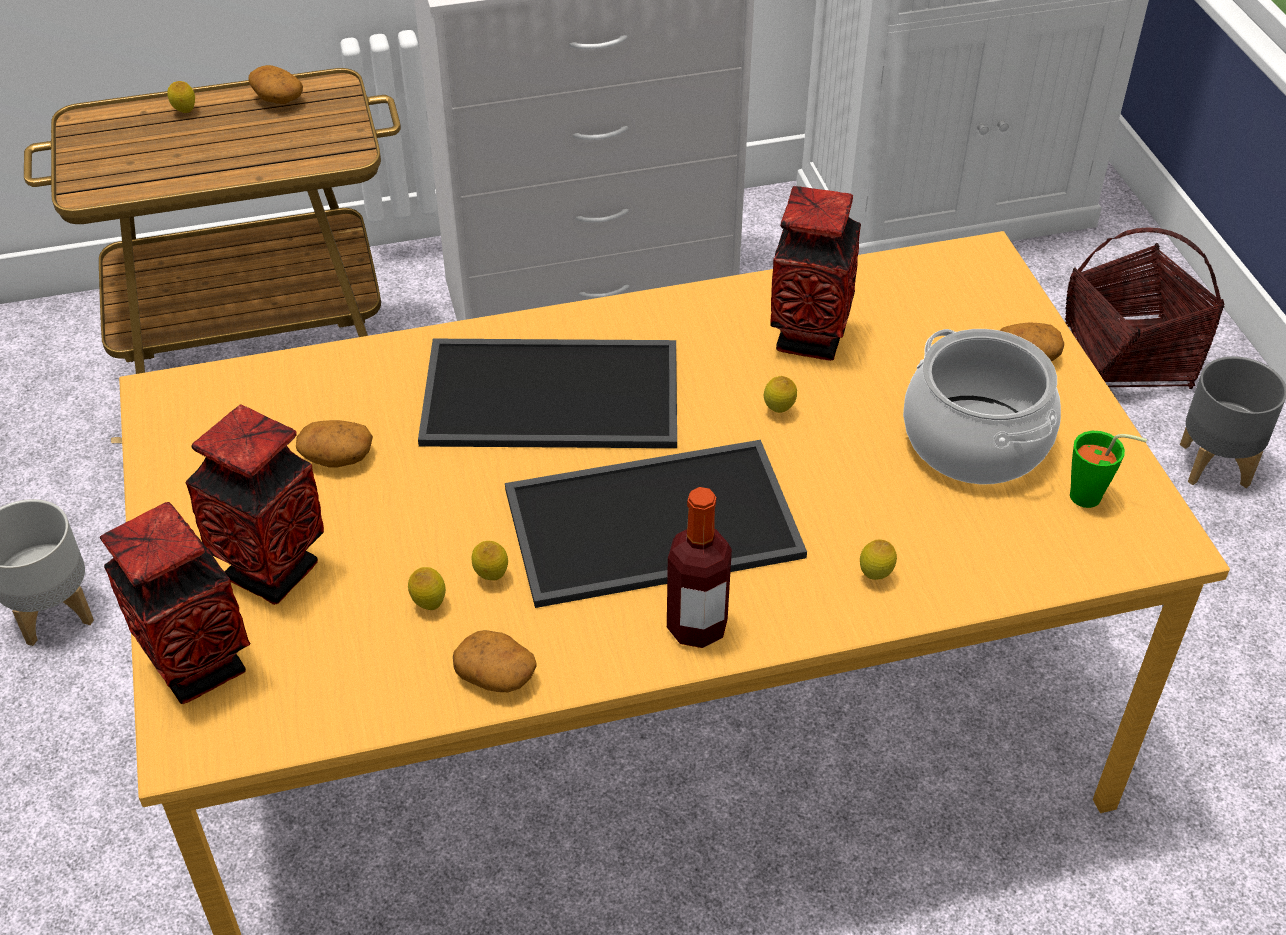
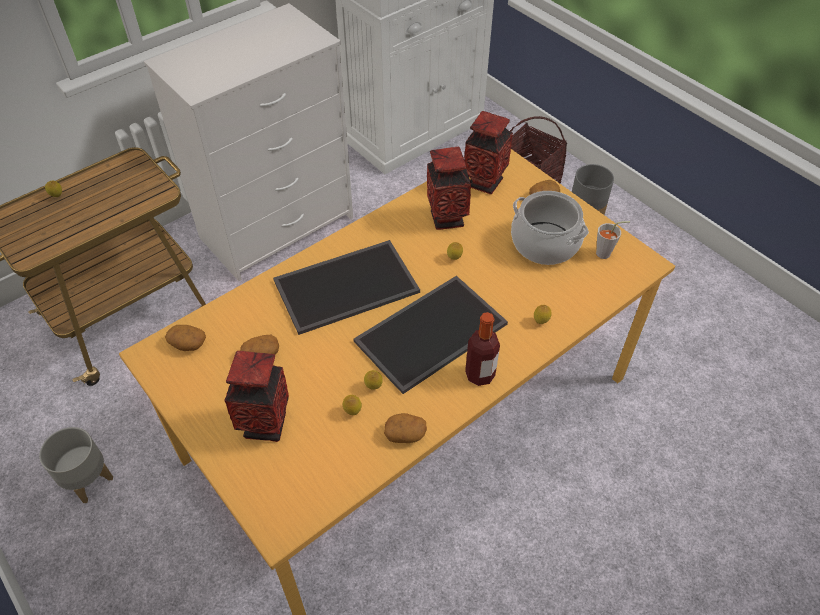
camera: 25 degrees left, 5 degrees up
vase [100,502,250,704] -> vase moved to [464,111,513,194]
potato [248,65,303,104] -> potato moved to [165,325,206,351]
green cup [1070,431,1147,508] -> grey cup [596,221,630,259]

